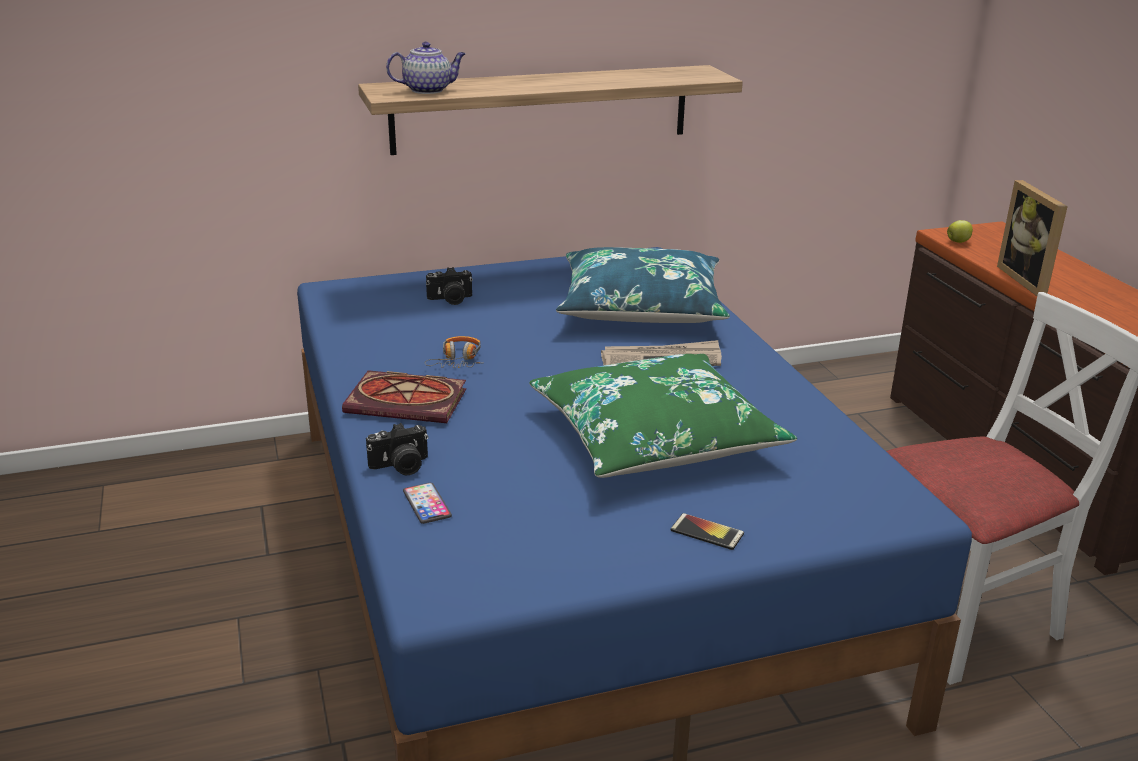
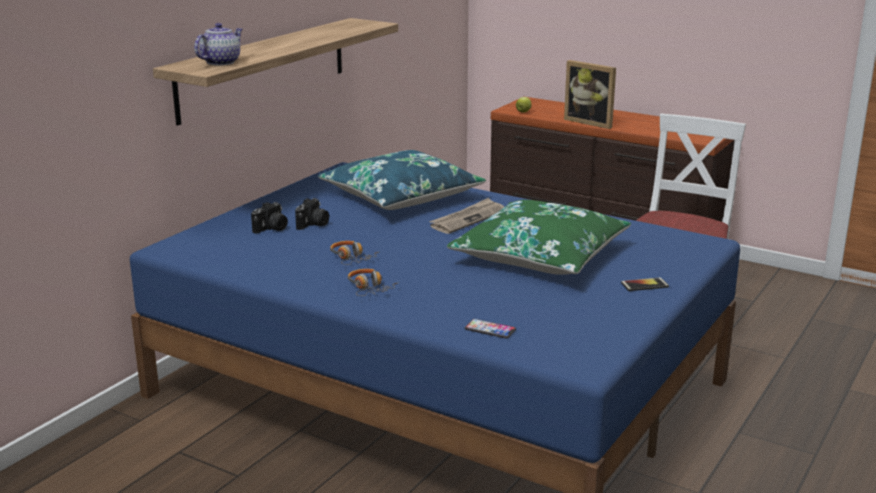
camera: 40 degrees left, 5 degrees down
book [342,370,466,423] -> headphones [348,269,397,296]
camera [366,423,428,476] -> camera moved to [295,198,329,230]

